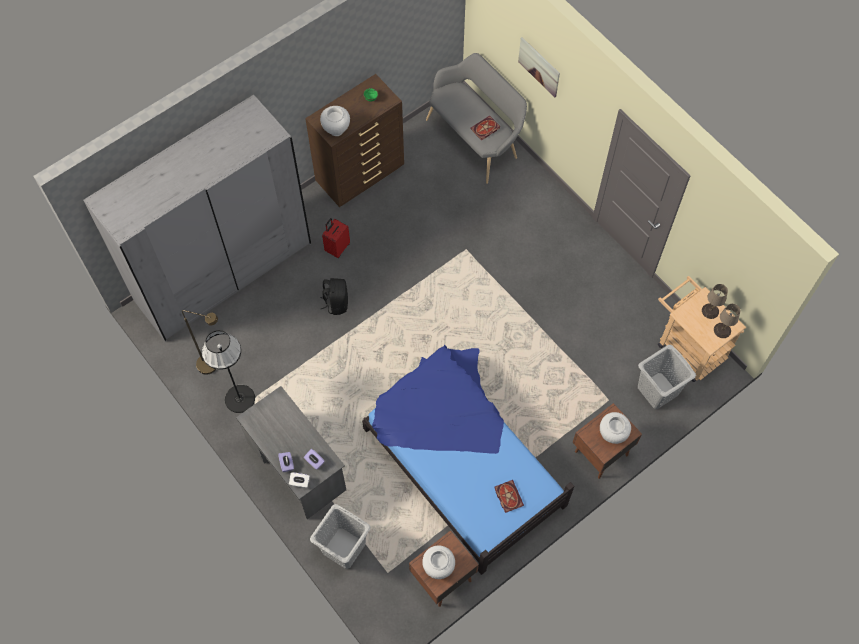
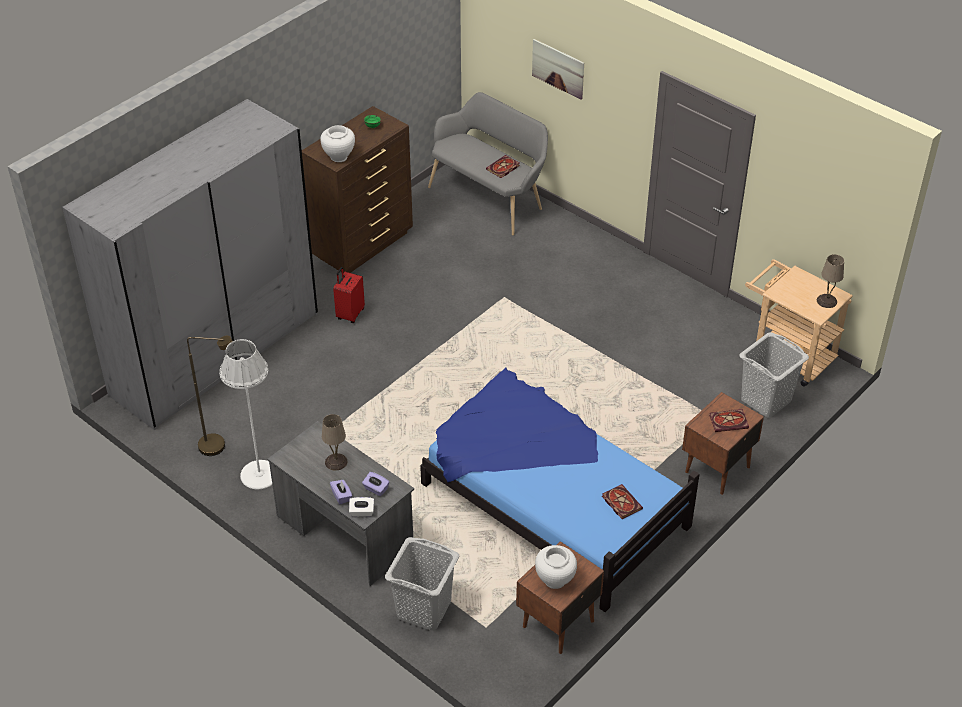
camera: 10 degrees left, 20 degrees down
black floor lamp [202,330,255,413] -> white floor lamp [219,339,272,489]
black backpack [321,278,348,315] -> none
white vase [600,412,631,444] -> book [709,409,749,432]
beige table lamp [702,284,728,319] -> beige table lamp moved to [322,414,348,471]

